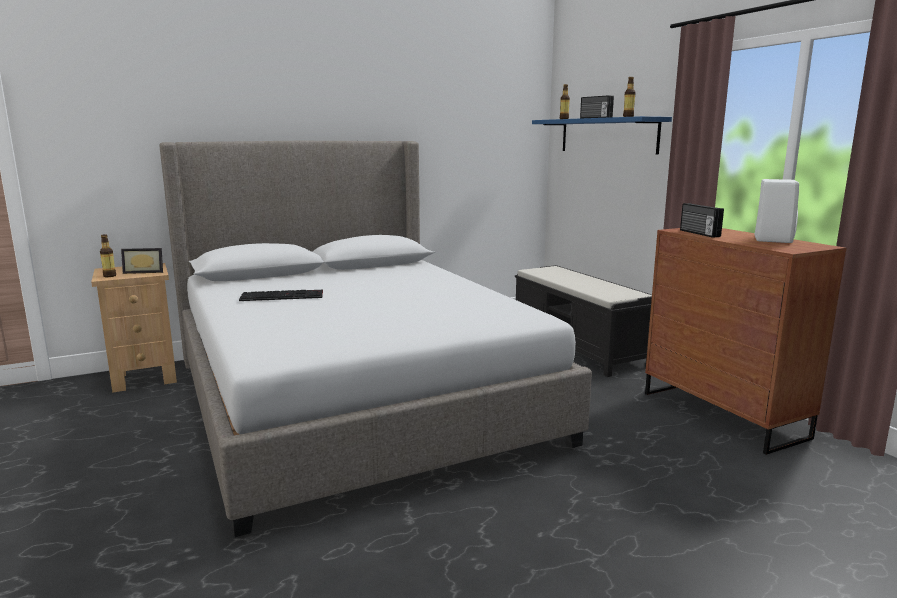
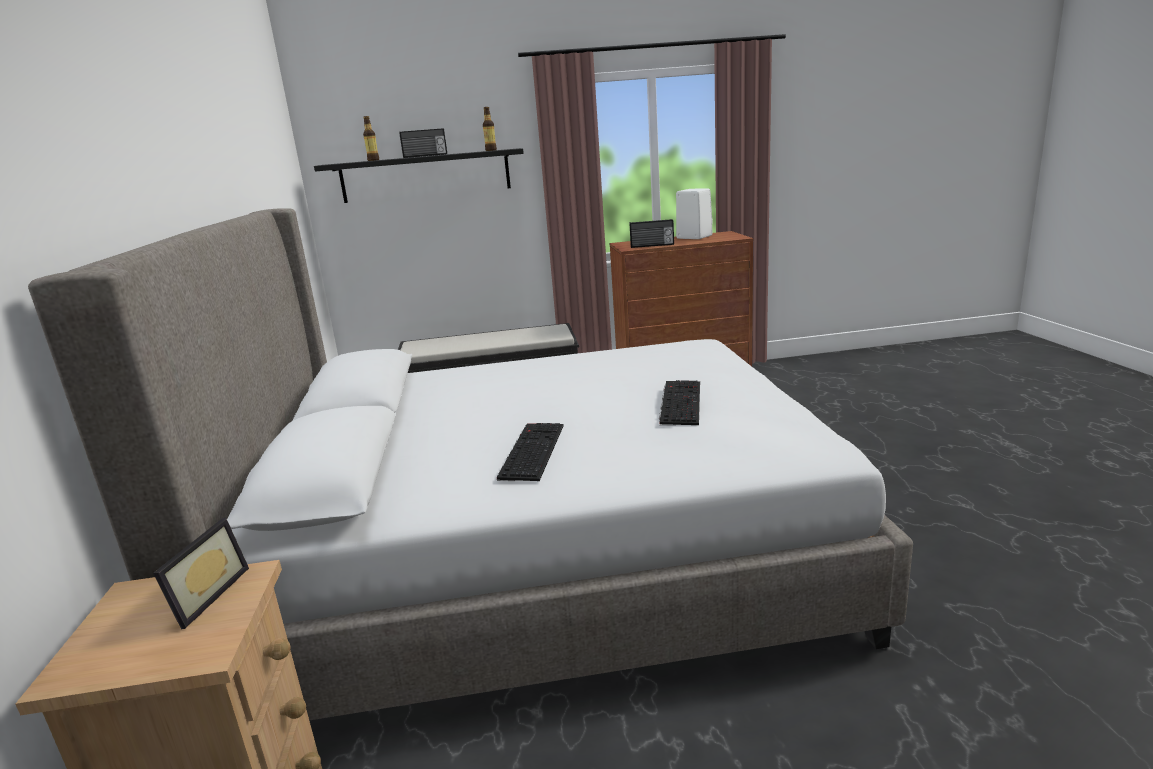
camera: 70 degrees left, 5 degrees up
bottle [100,234,116,277] -> none
blue shelf [532,116,672,154] -> black shelf [314,148,524,203]
none -> keyboard [659,380,700,425]

